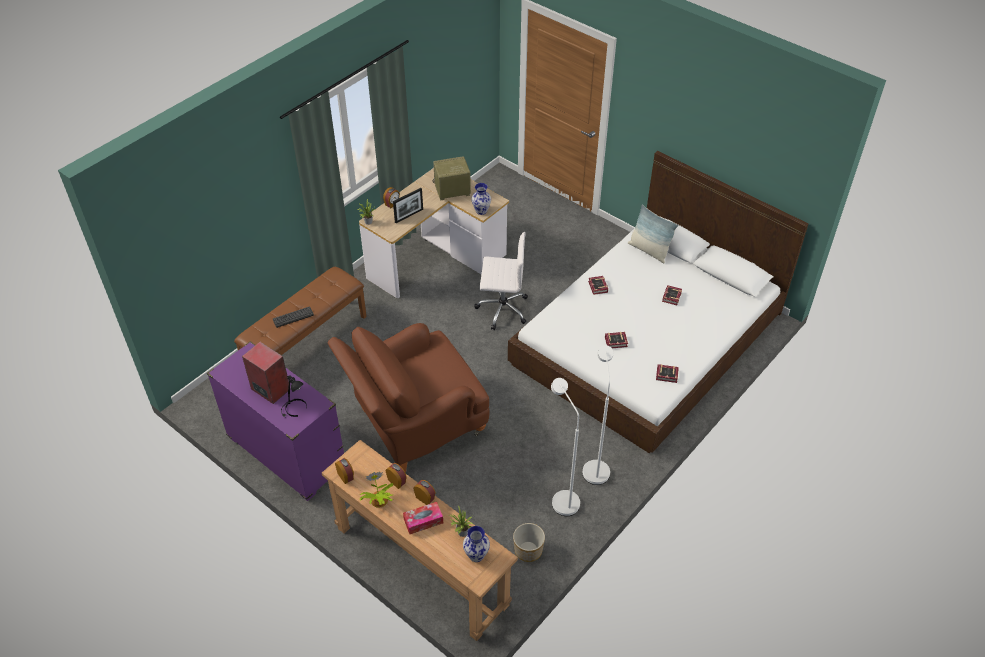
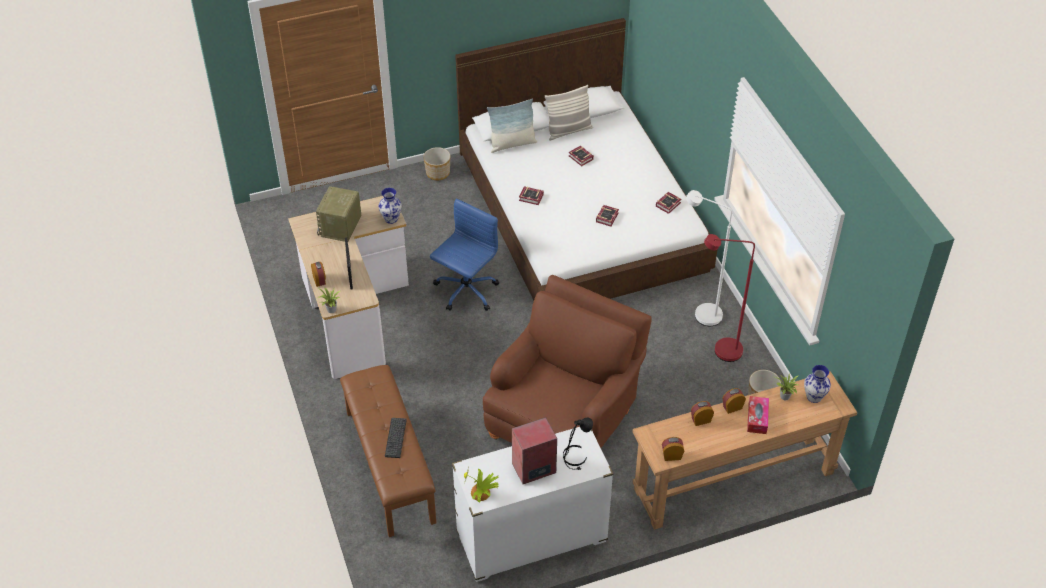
camera: 60 degrees left, 0 degrees up
purple dresser [207,341,344,501] -> white dresser [452,427,613,582]
brown armchair [328,323,490,472] -> brown armchair turned 150 degrees counterclockwise [483,275,652,448]
potted plant [359,472,393,508] -> potted plant moved to [464,468,499,502]
white office chair [474,232,528,330] -> blue office chair [430,199,499,311]
white floor lamp [551,378,580,516] -> red floor lamp [704,234,755,362]
none -> planter [423,147,451,180]
none -> pillow [545,85,593,141]

